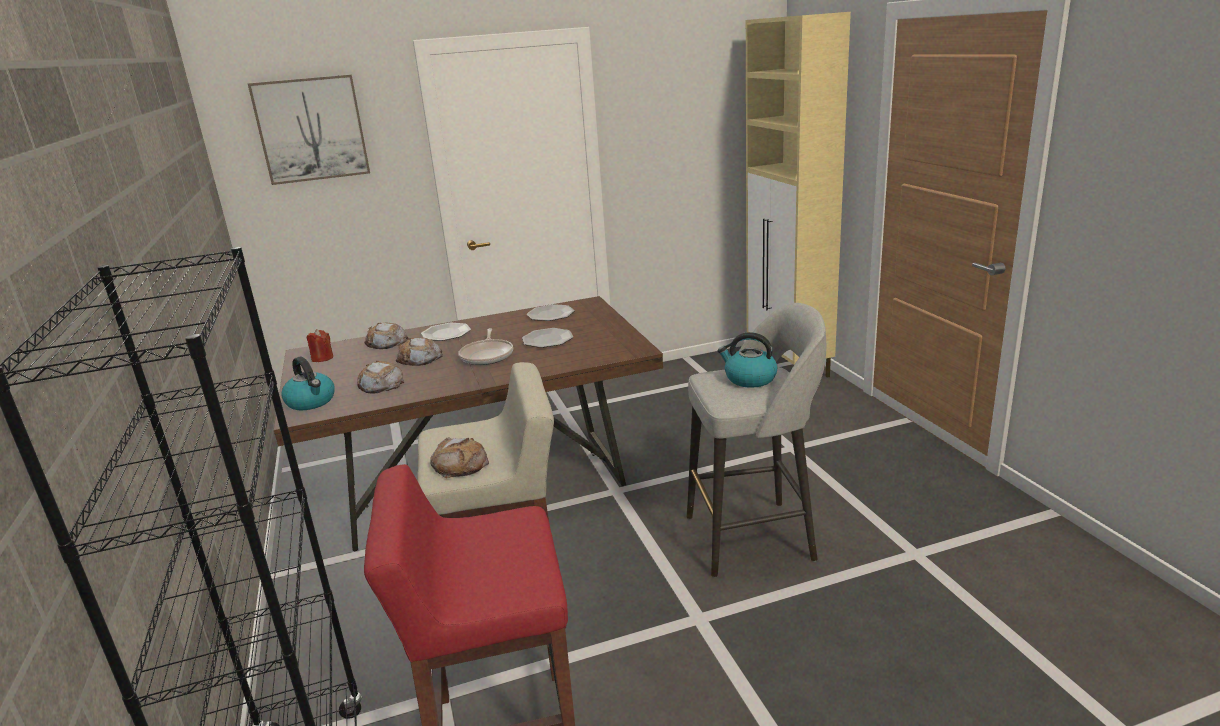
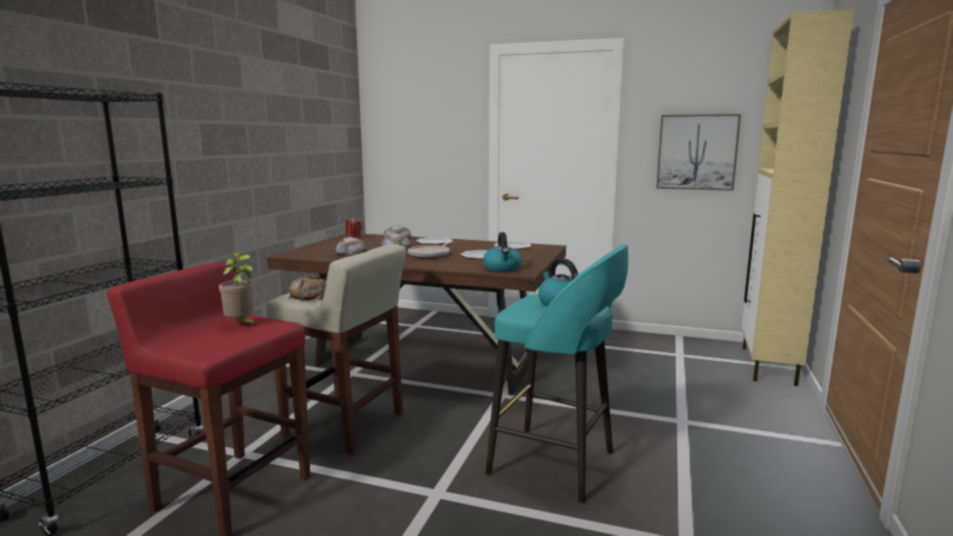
camera: 35 degrees right, 10 degrees down
picture [248,75,370,185] -> picture moved to [656,114,741,191]
kettle [281,357,335,410] -> kettle moved to [483,232,522,272]
grey stool [687,303,826,577] -> turquoise stool [485,244,628,504]
none -> potted plant [219,252,256,328]

